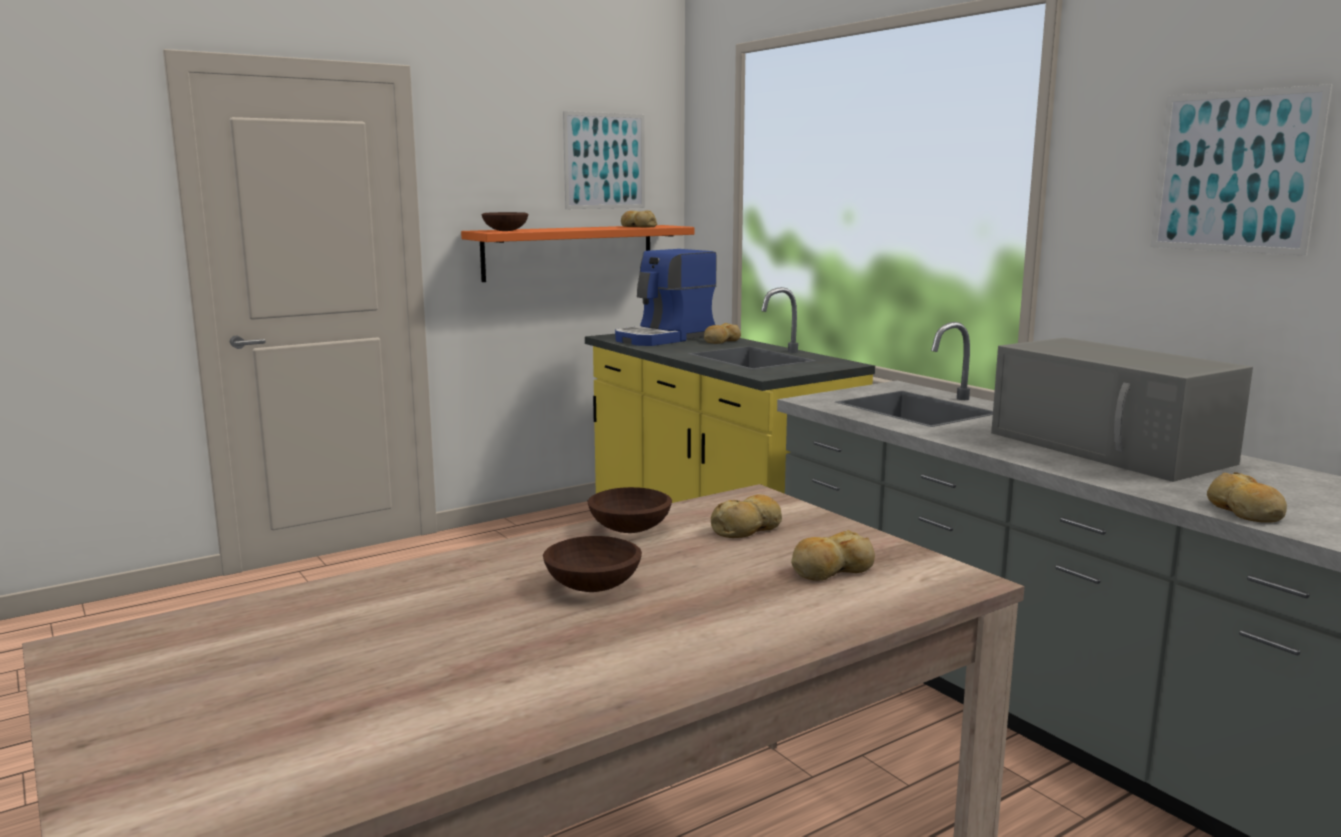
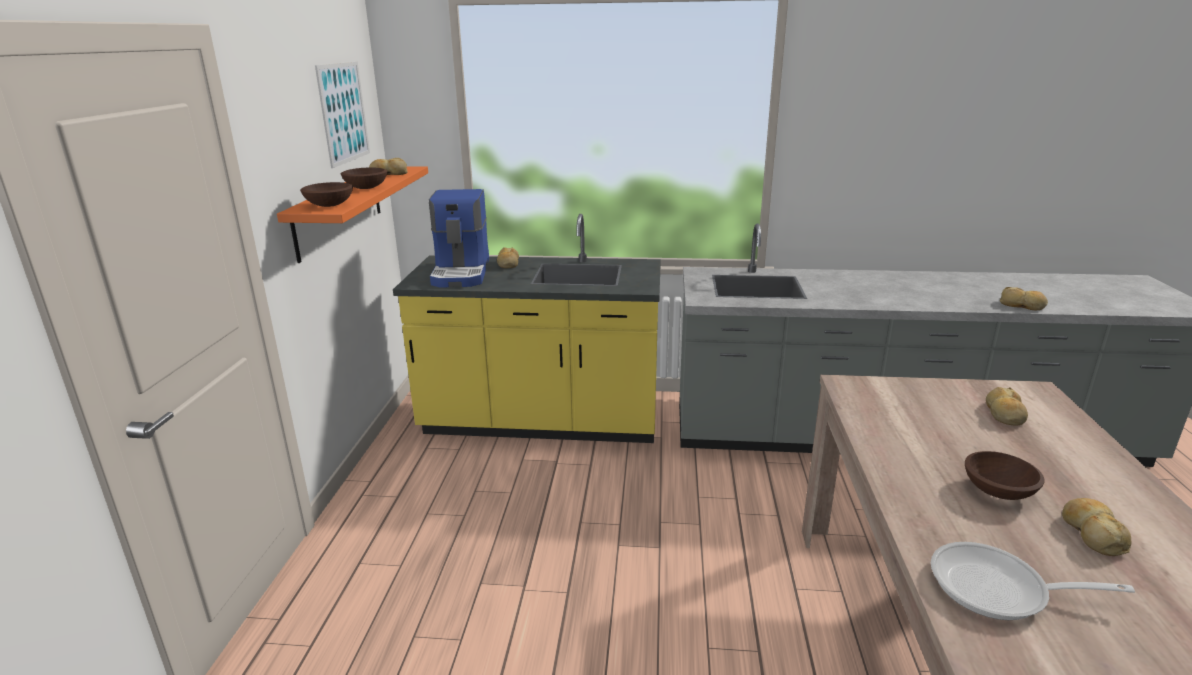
camera: 50 degrees left, 10 degrees up
brown bowl [588,487,672,533] -> brown bowl moved to [341,167,387,189]
bread [711,494,782,538] -> bread moved to [1062,498,1131,556]
grey microwave [991,338,1253,482] -> none
picture [1151,84,1333,256] -> none
none -> frying pan [931,542,1135,620]

